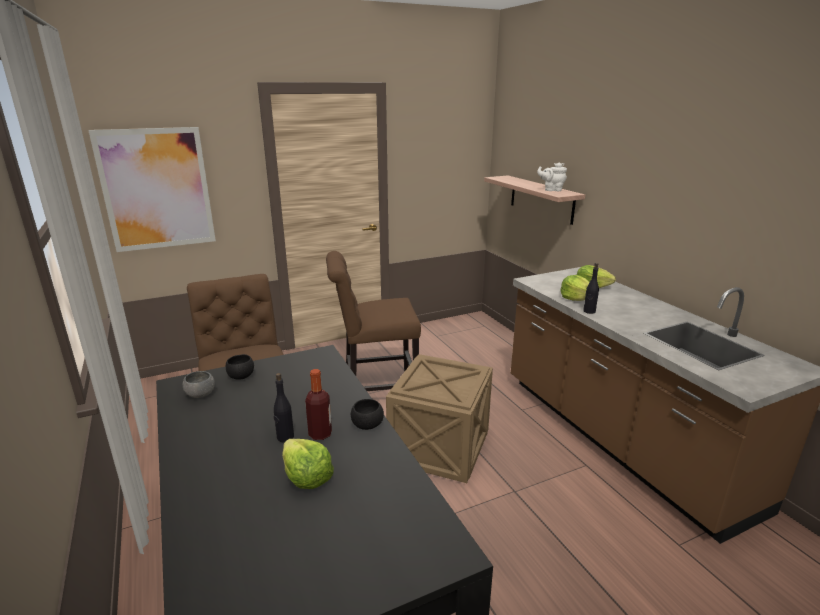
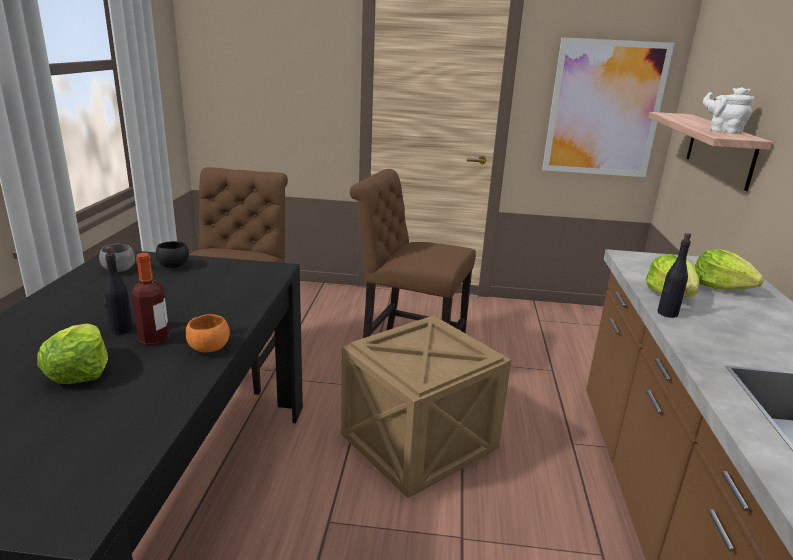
camera: 30 degrees right, 0 degrees up
picture [88,127,216,252] -> picture moved to [542,37,674,177]
black bowl [351,399,384,430] -> orange bowl [186,314,230,352]

